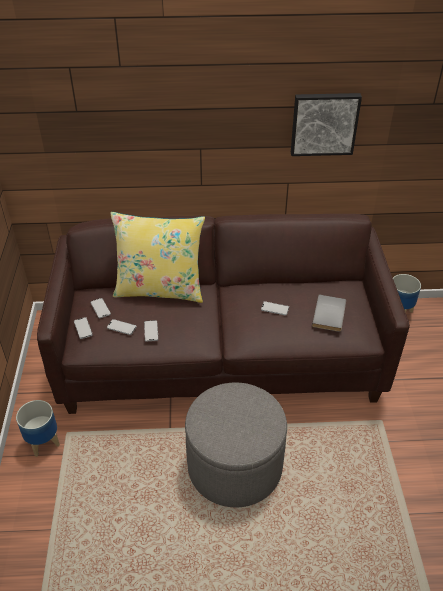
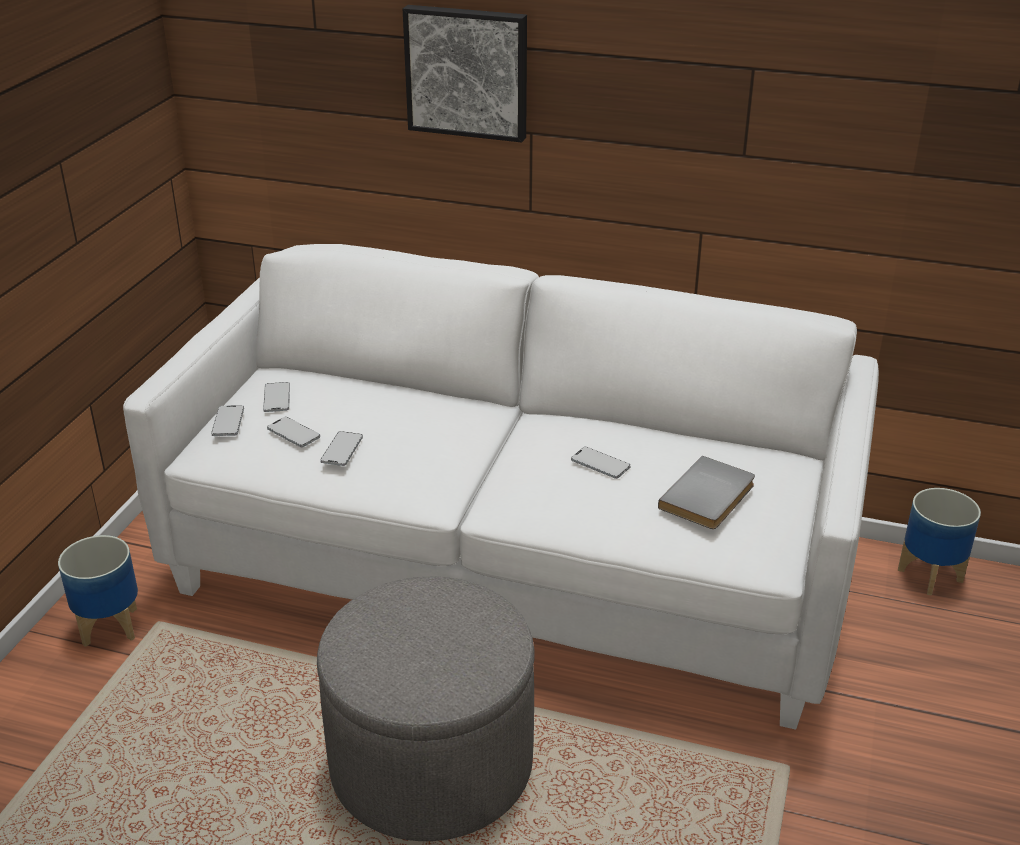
camera: 20 degrees right, 10 degrees down
brown sofa [37,214,410,414] -> white sofa [123,244,879,730]
yellow pillow [111,212,205,303] -> none
picture [291,93,362,156] -> picture moved to [403,5,527,143]

